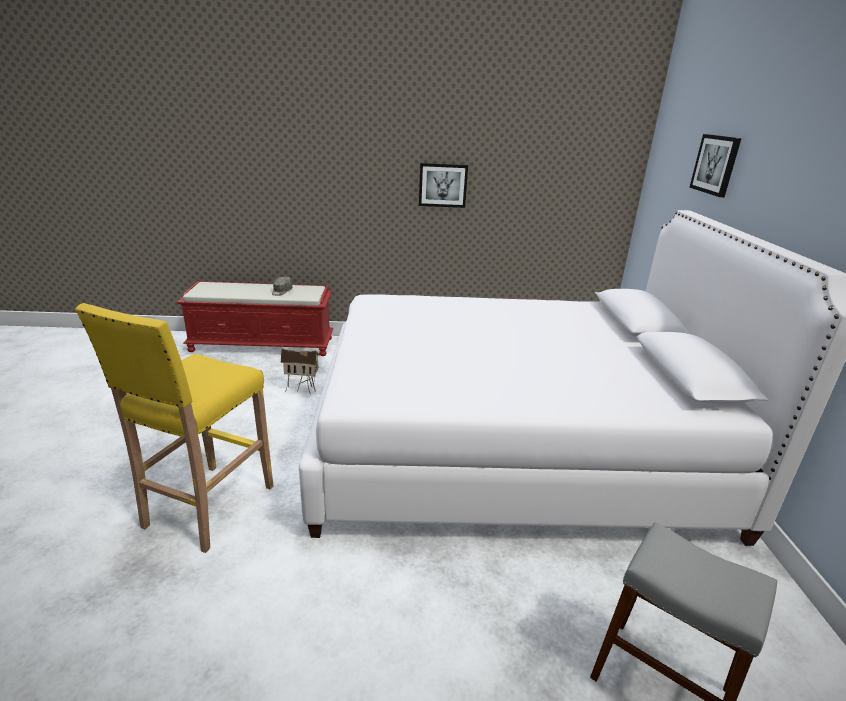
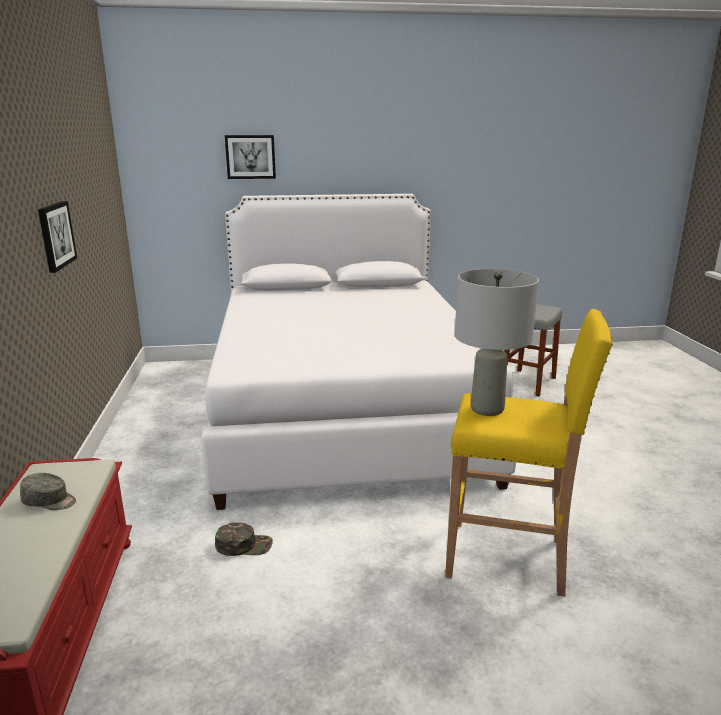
camera: 95 degrees left, 5 degrees down
toy house [281,348,320,394] -> green cap [215,522,273,556]
none -> grey table lamp [455,269,539,416]

